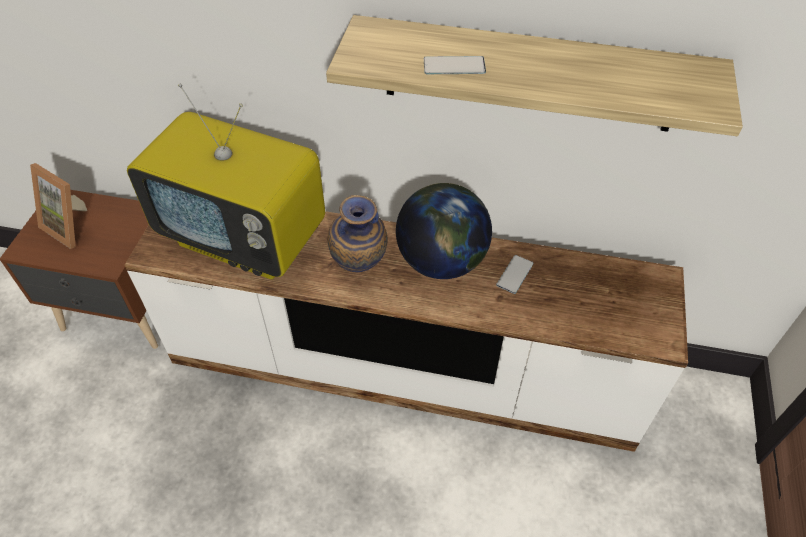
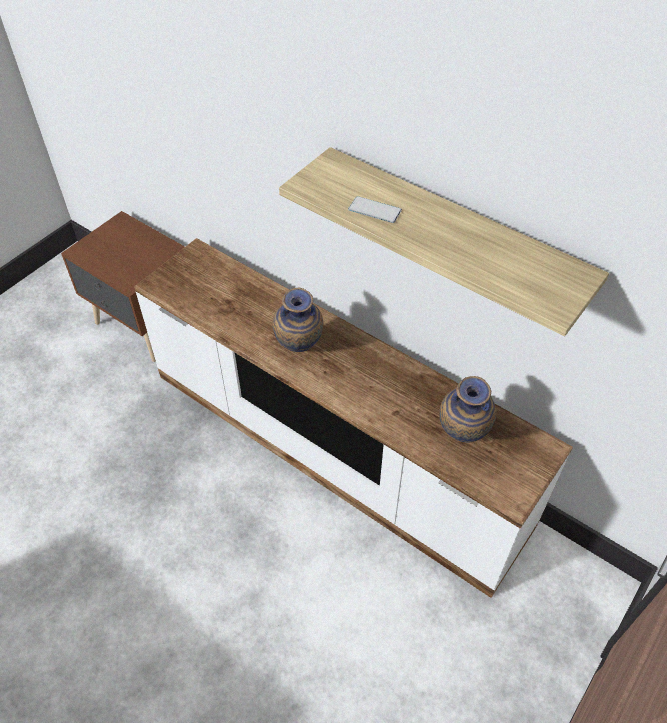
camera: 25 degrees right, 0 degrees up
picture frame [30,163,87,249] -> none
television [127,83,325,279] -> none
globe [396,183,492,279] -> none
phone [496,255,534,294] -> none
none -> vase [440,376,496,442]

